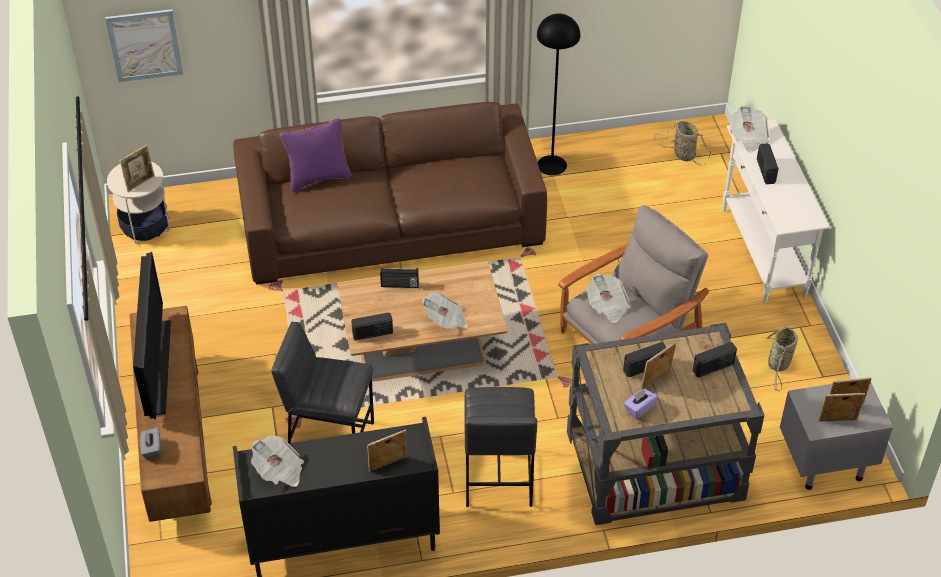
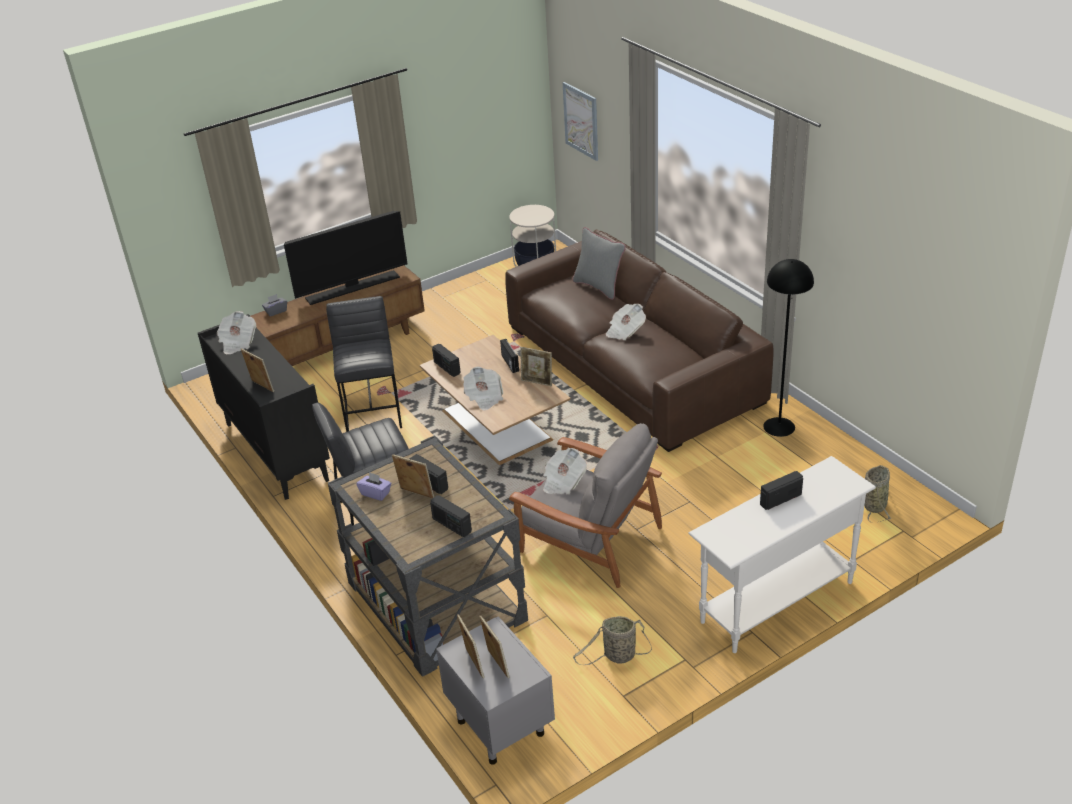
camera: 70 degrees right, 10 degrees down
picture frame [119,145,155,192] -> picture frame moved to [520,347,552,386]
purple pillow [280,118,351,193] -> grey pillow [573,227,626,300]
newspaper [730,105,769,153] -> newspaper moved to [606,304,646,340]

